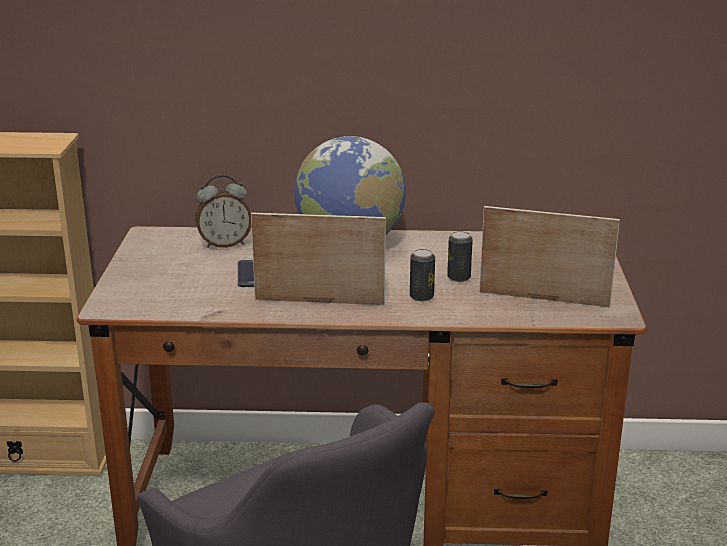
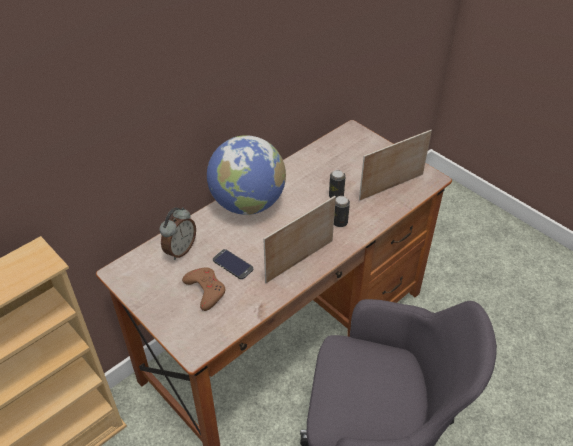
camera: 45 degrees left, 20 degrees up
none -> brown game controller [182,267,225,311]

